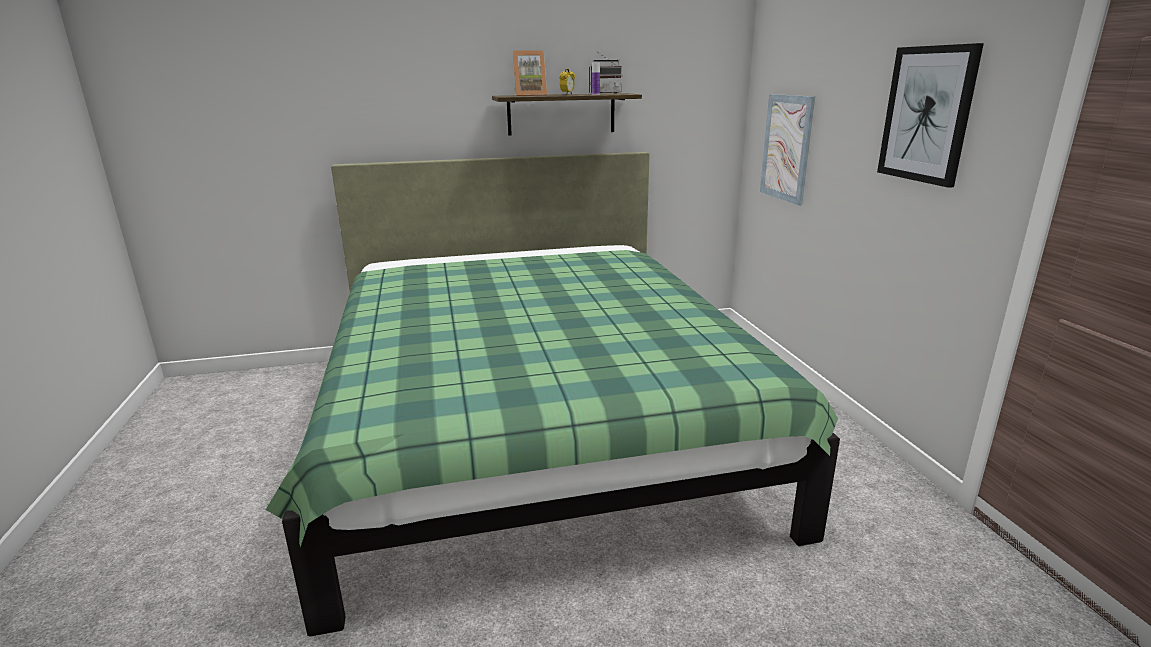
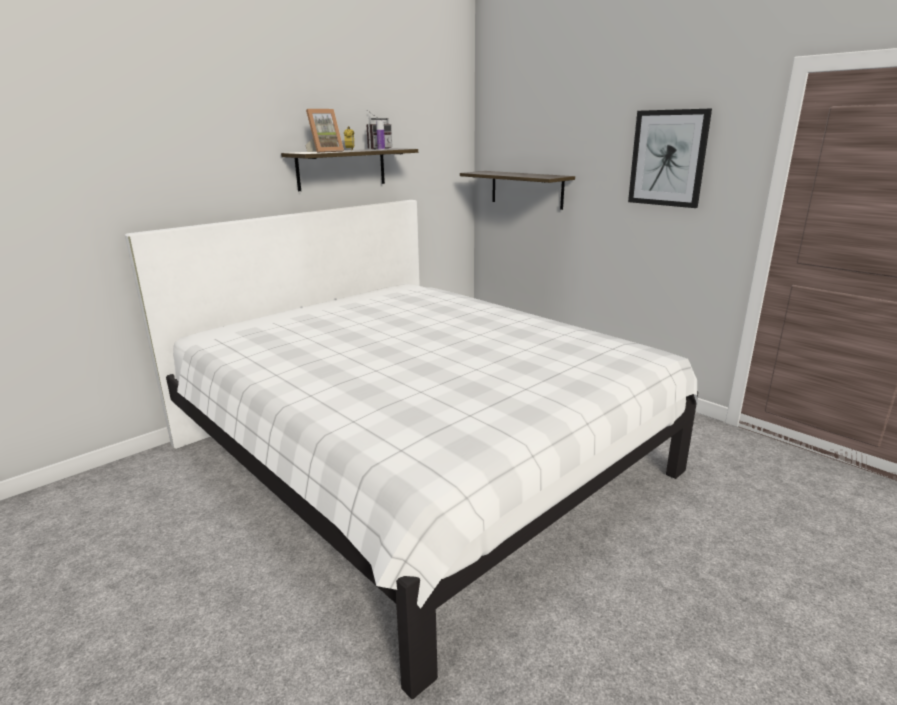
camera: 30 degrees left, 0 degrees up
green bed [266,152,840,637] -> white bed [125,200,698,699]
picture [760,94,815,205] -> shelf [460,171,575,210]

